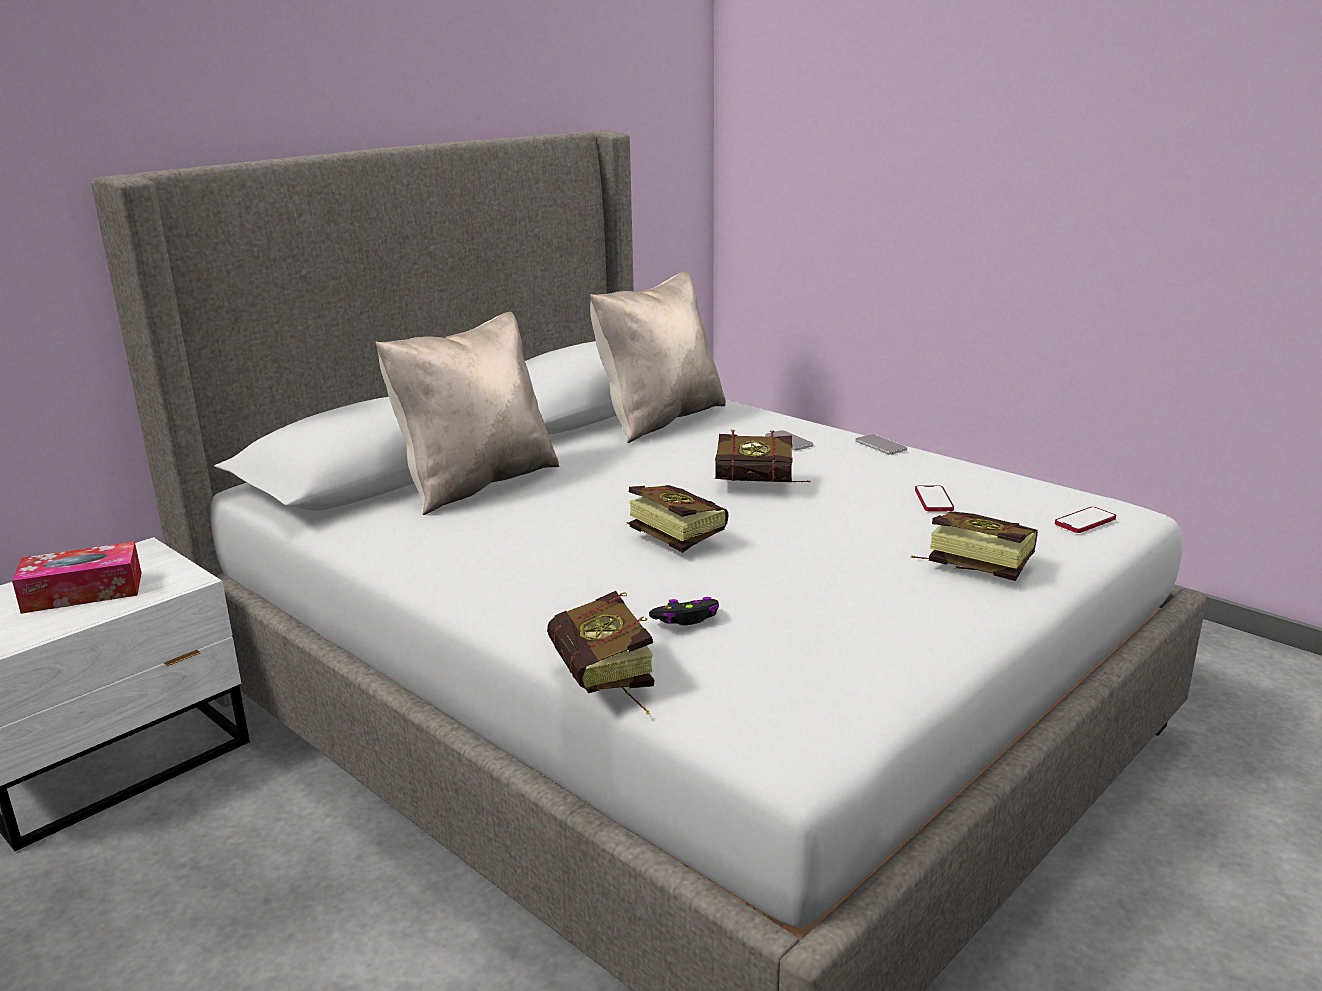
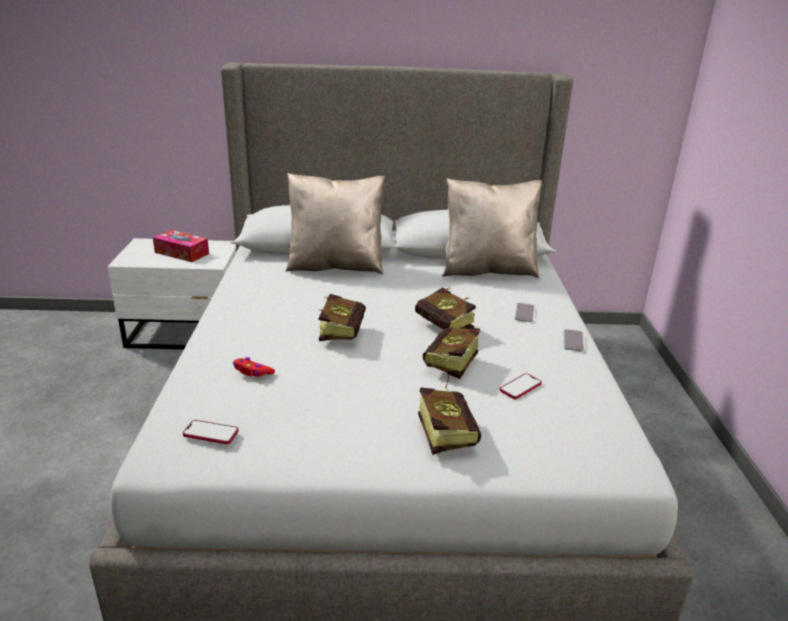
camera: 45 degrees right, 5 degrees up
book [547,591,654,714] -> book moved to [423,327,480,389]
black game controller [649,597,719,625] -> red game controller [233,357,275,377]
phone [1055,507,1116,533] -> phone moved to [183,420,239,444]

